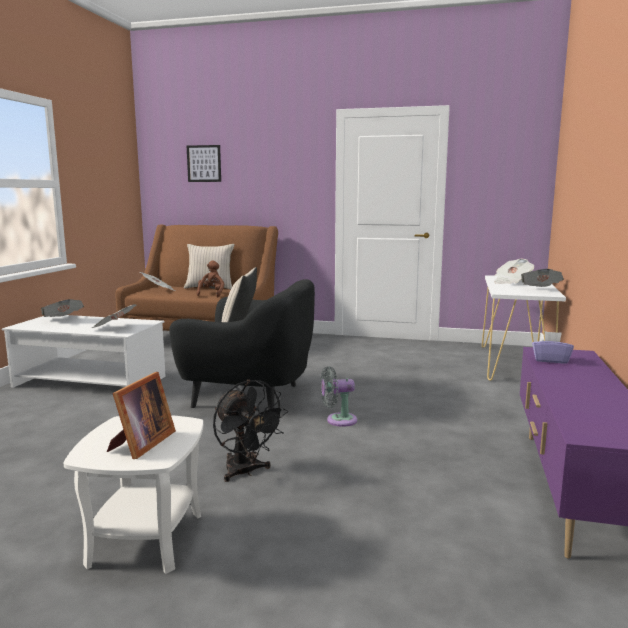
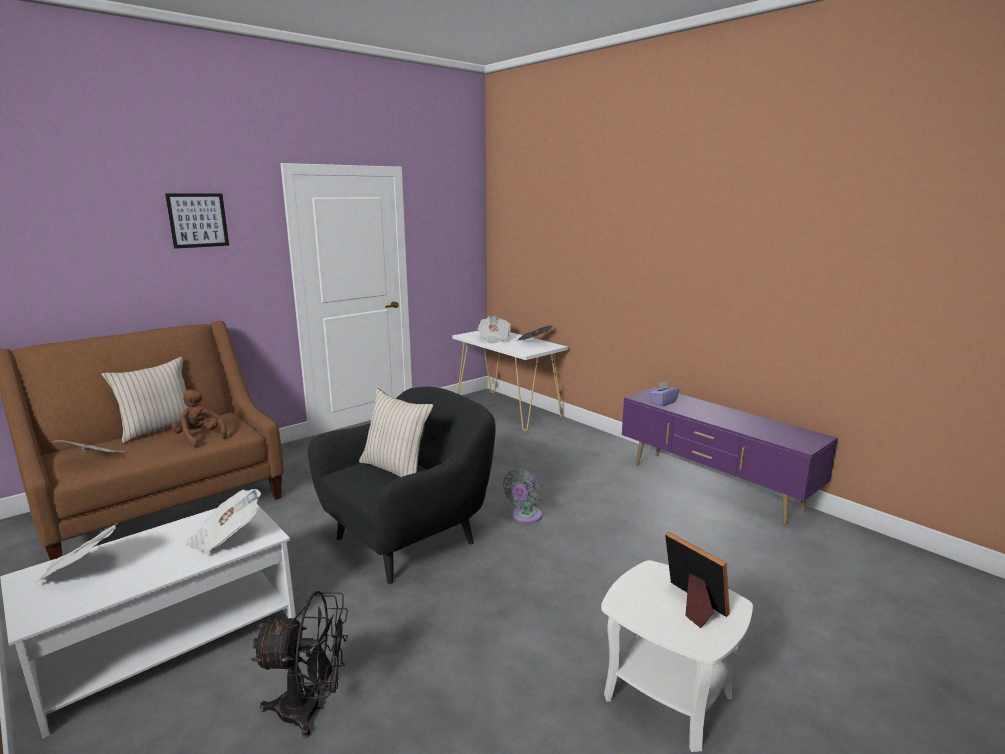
camera: 55 degrees left, 5 degrees up
picture [187,145,221,182] -> picture moved to [165,193,229,249]
black fan [213,380,288,482] -> black fan moved to [251,591,348,738]

